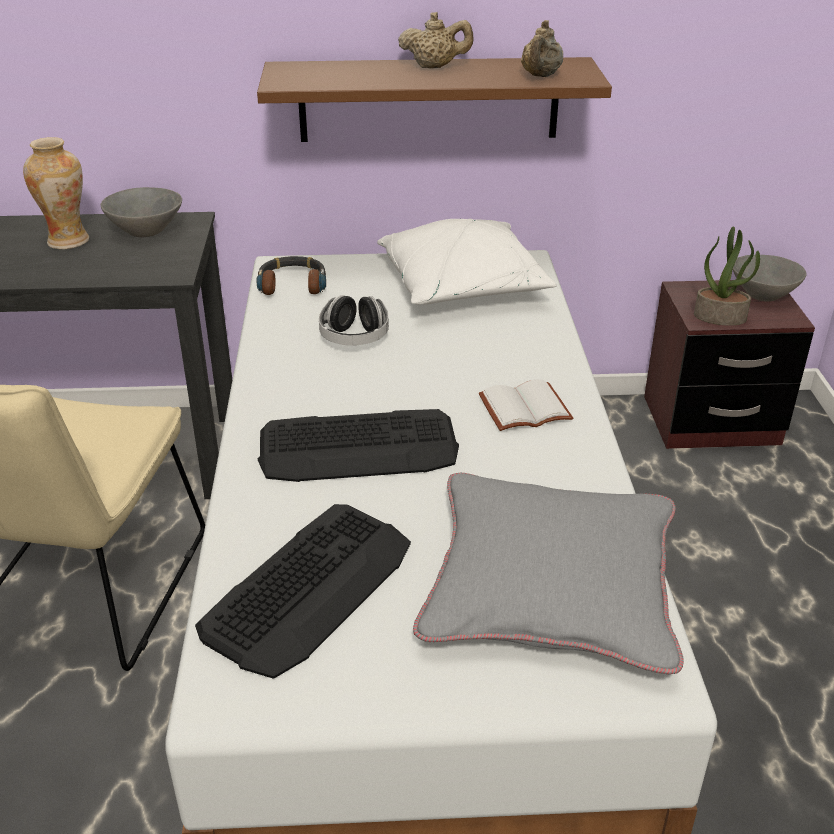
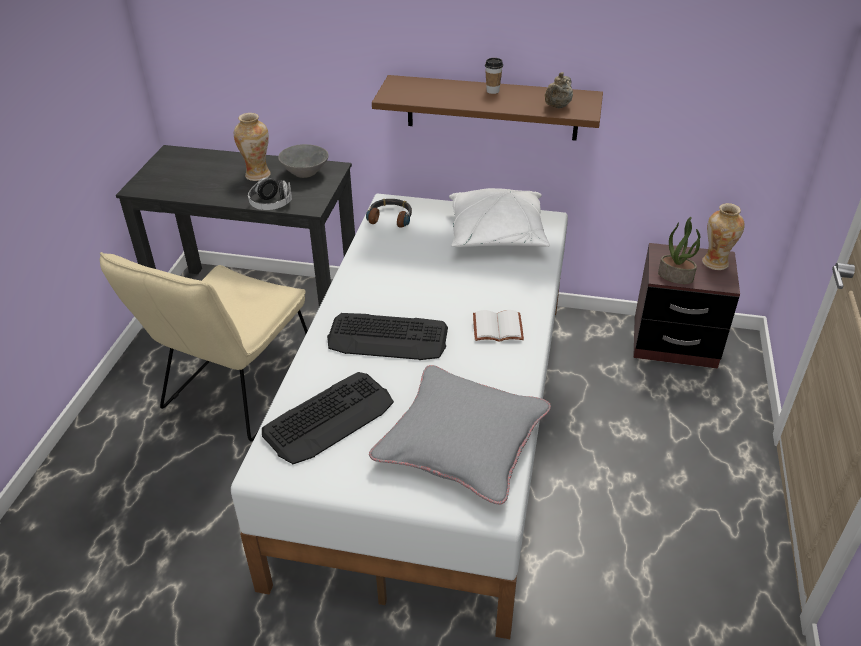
camera: 15 degrees right, 5 degrees up
headphones [319,295,389,346] -> headphones moved to [248,177,292,210]
beige teapot [398,12,474,69] -> cup [485,58,503,94]
grey bowl [732,255,807,302] -> vase [702,203,745,270]

